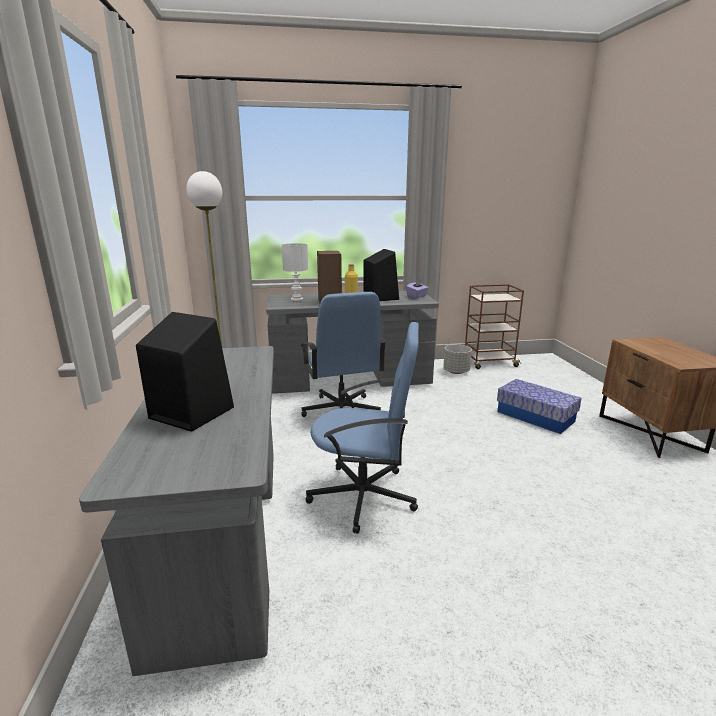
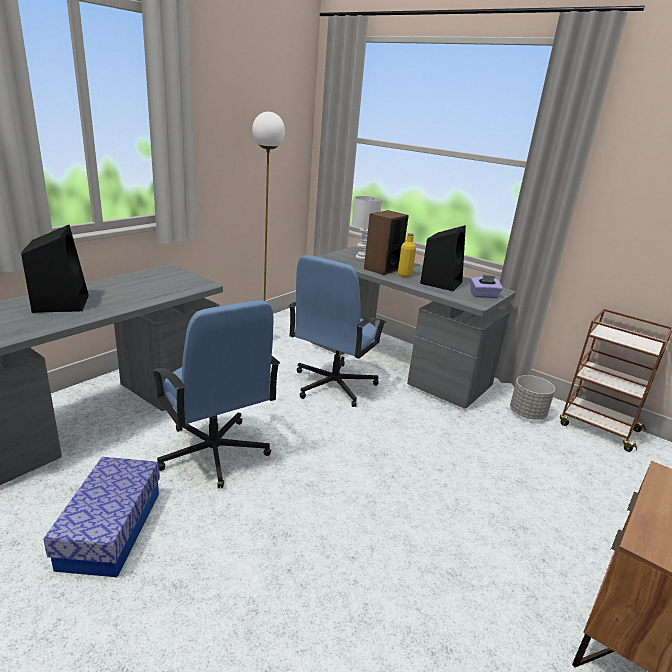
camera: 45 degrees right, 5 degrees up
storage box [497,379,582,434] -> storage box moved to [43,457,160,577]

